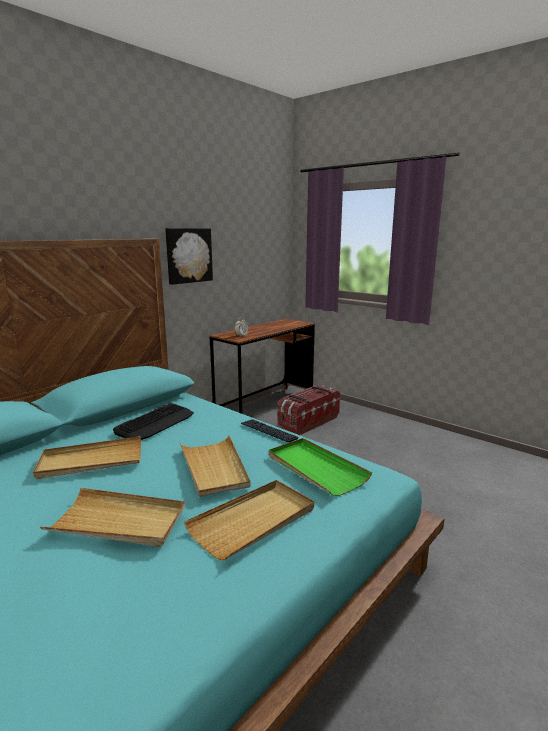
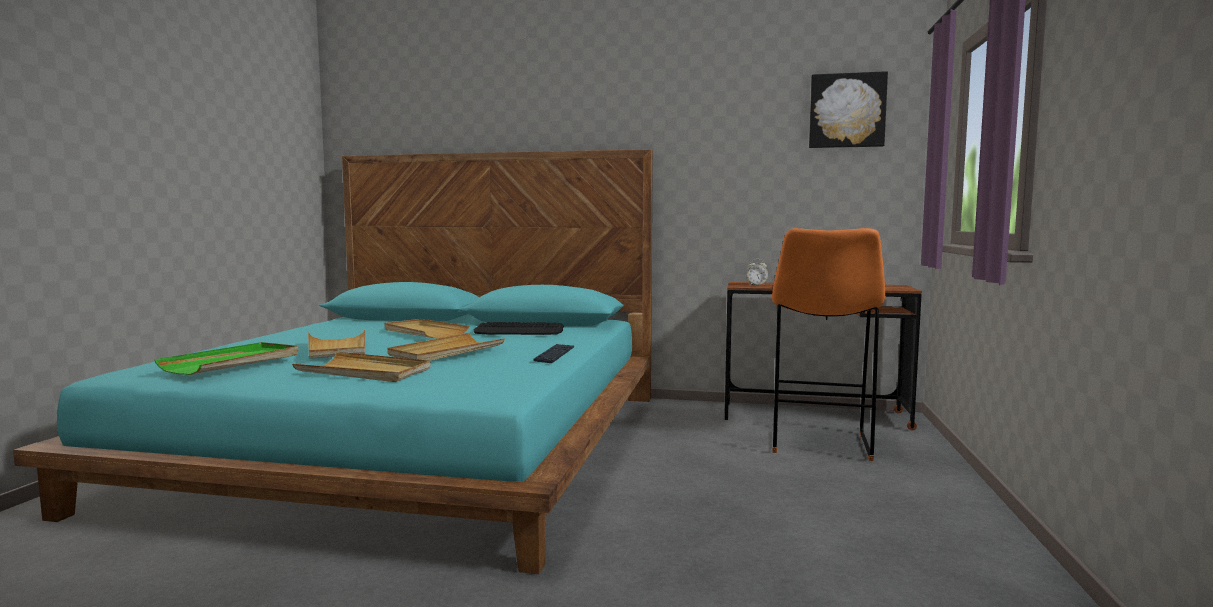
camera: 60 degrees right, 10 degrees down
picture [165,228,213,285] -> picture moved to [809,71,888,148]
green tray [269,438,372,496] -> green tray moved to [154,342,299,375]
storage box [278,386,340,435] -> orange stool [772,228,885,461]

